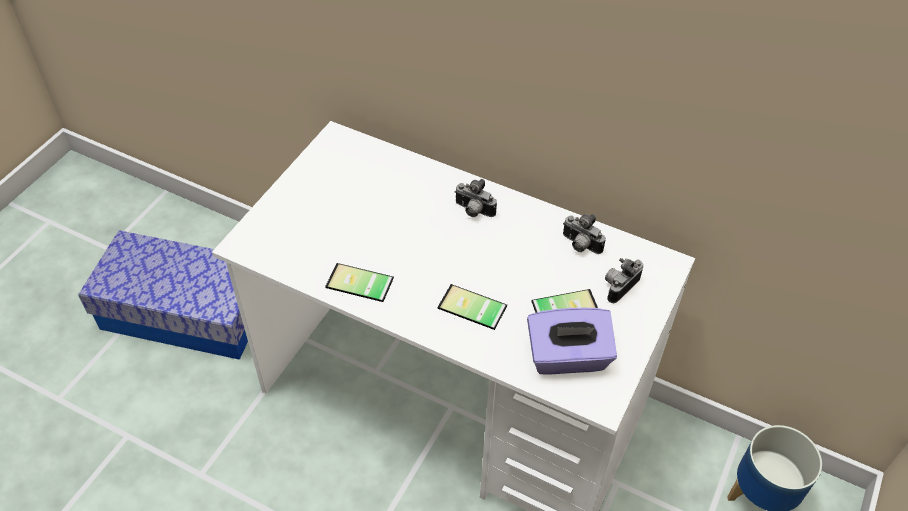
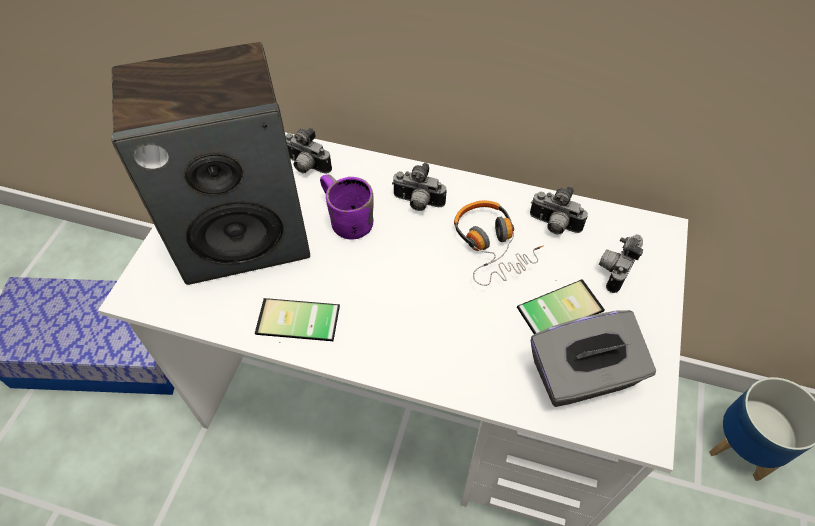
camera: 10 degrees left, 5 degrees up
phone [437,284,507,330] -> none
purple tissue box [527,308,617,375] -> grey tissue box [531,310,656,407]
none -> speaker [111,42,310,285]
none -> camera [286,128,332,174]
none -> purple mug [320,174,374,240]
none -> headphones [454,200,544,286]

